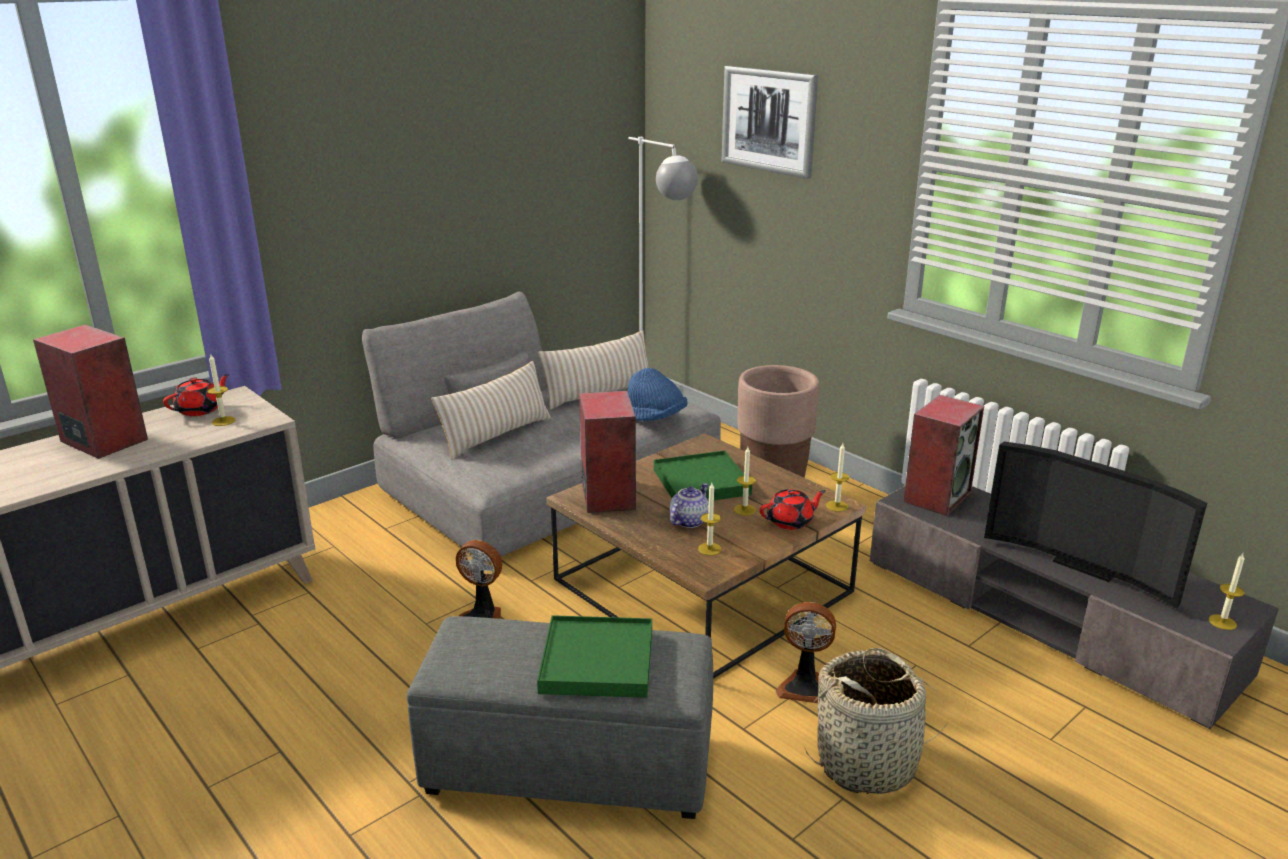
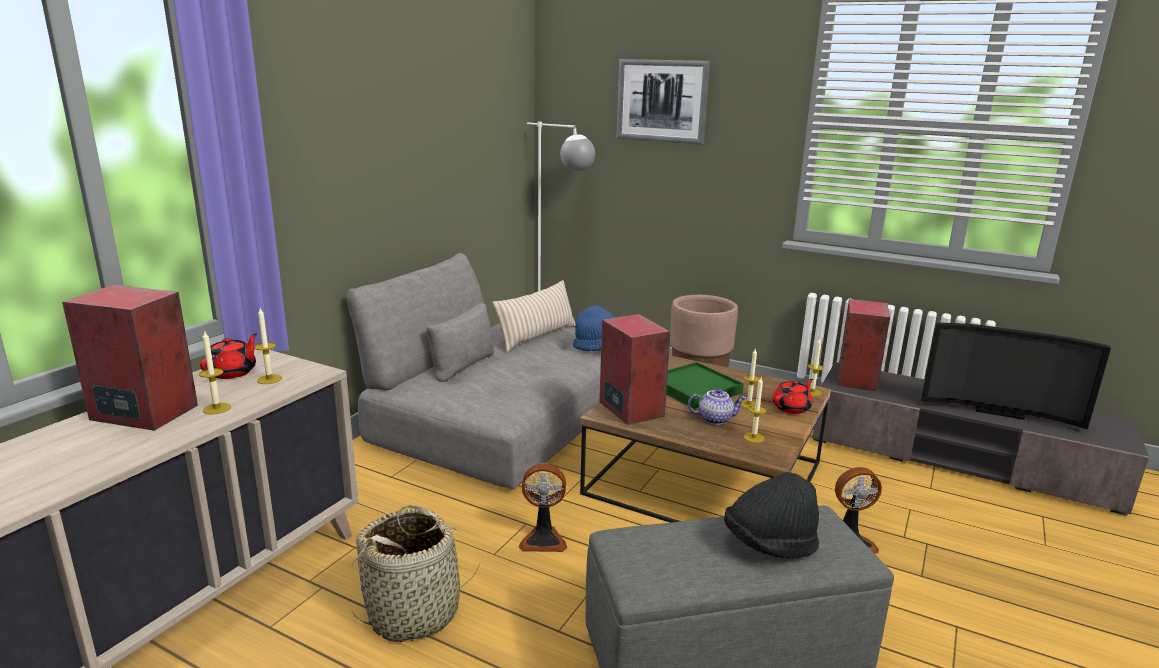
camera: 20 degrees left, 5 degrees down
beige pillow [431,361,551,460] -> none
green tray [537,615,652,698] -> black hat [724,472,819,559]
teapot [670,483,709,528] -> teapot turned 75 degrees clockwise [688,388,747,425]
basket [804,648,947,794] -> basket moved to [352,505,480,642]
candle [1209,553,1245,630] -> candle moved to [199,330,231,415]

